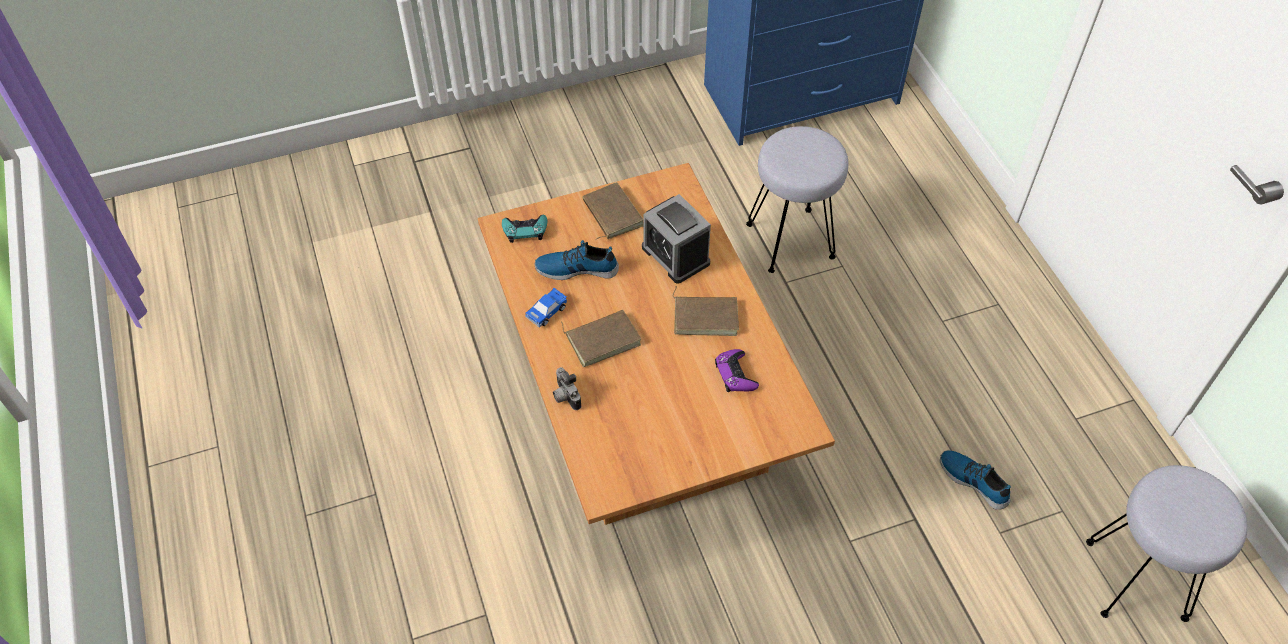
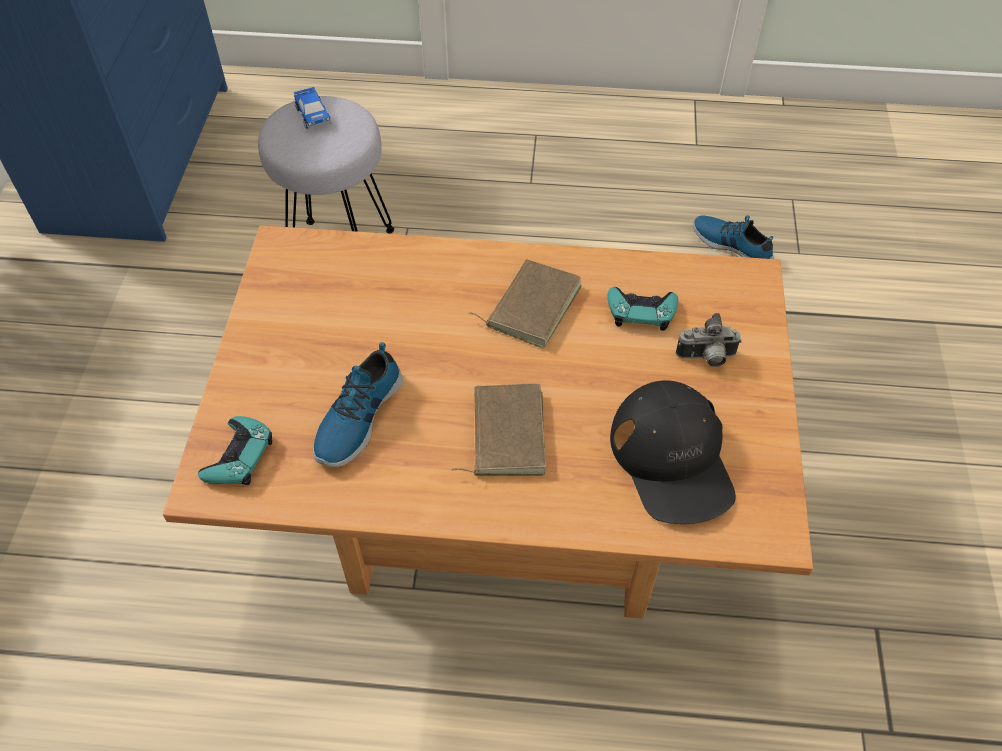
camera: 65 degrees left, 0 degrees up
toy car [525,288,567,328] -> toy car moved to [294,87,331,130]
camera [553,367,581,410] -> camera moved to [676,313,741,367]
brown book [582,182,644,240] -> none
alarm clock [642,194,711,284] -> none
purple game controller [715,349,759,392] -> turquoise game controller [607,287,678,331]
shoe [940,451,1011,510] -> shoe turned 60 degrees clockwise [693,215,774,259]
grey stool [1086,465,1248,622] -> none
none -> black cap [610,380,736,524]

